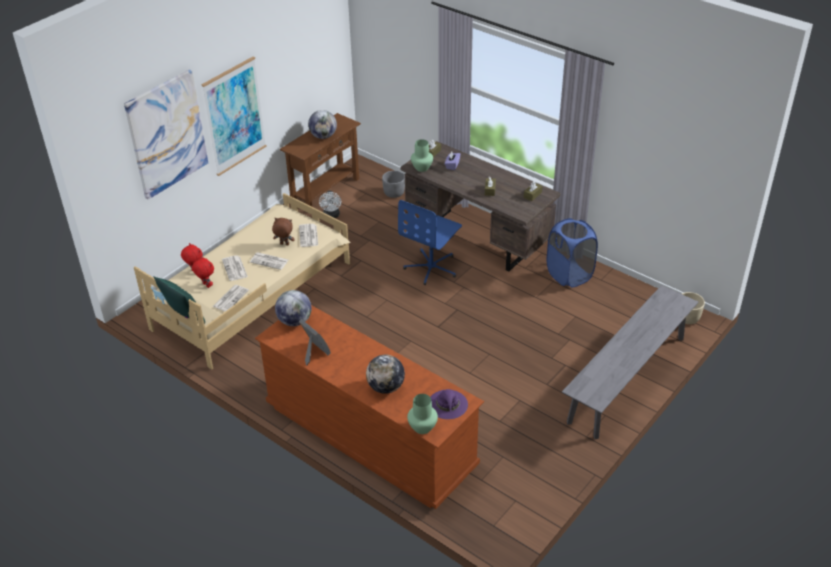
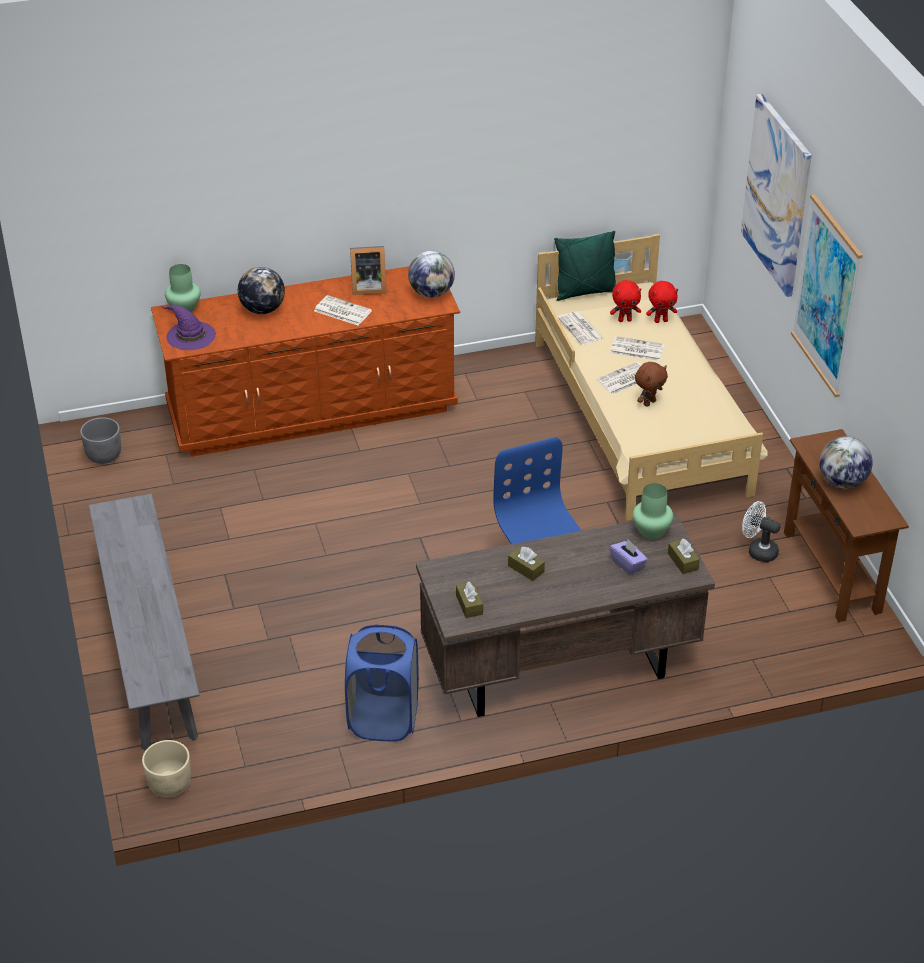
camera: 125 degrees right, 0 degrees up
newspaper [299,224,318,247] -> newspaper moved to [314,295,372,325]
grey planter [382,171,405,198] -> grey planter moved to [80,417,121,464]

